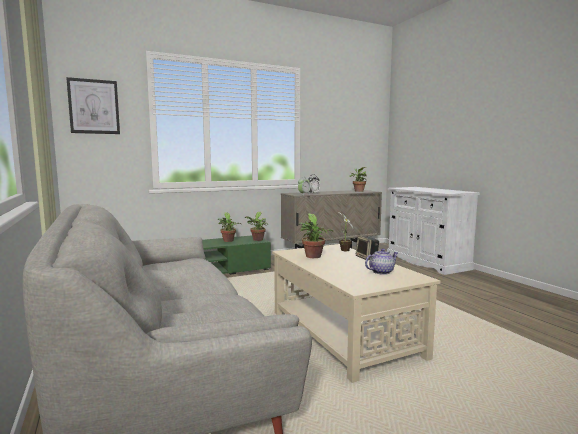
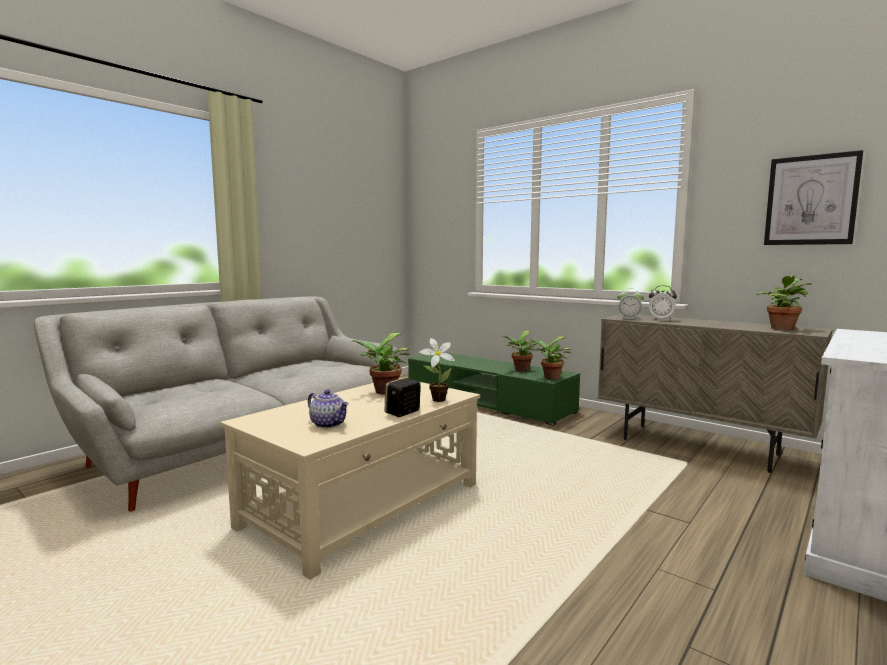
camera: 65 degrees right, 0 degrees up
picture [66,77,120,134] -> picture moved to [764,150,863,245]

